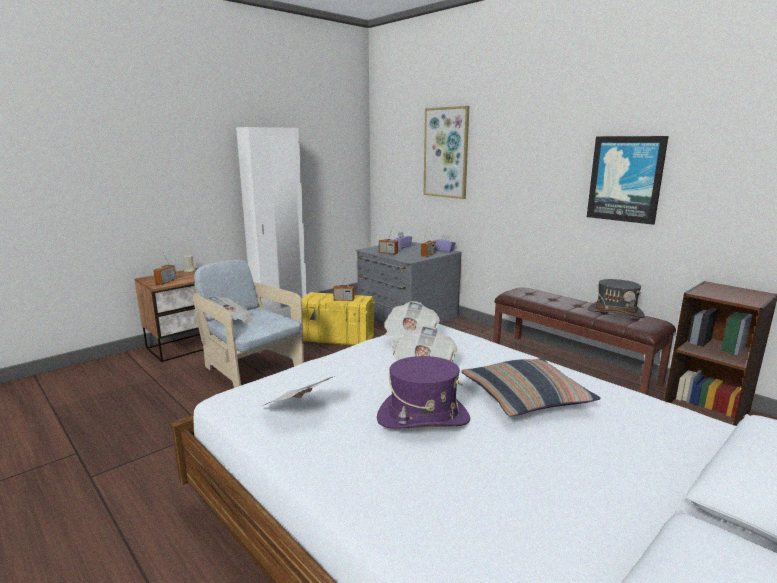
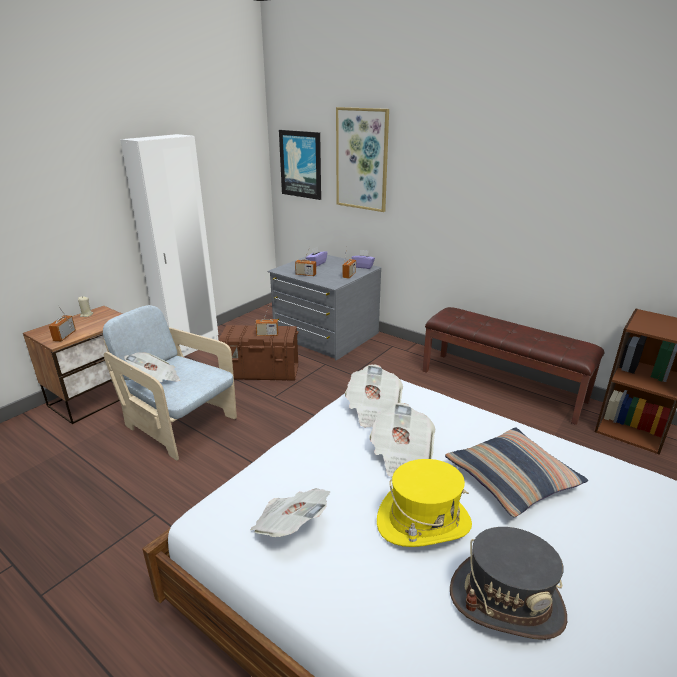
camera: 10 degrees left, 10 degrees up
yellow storage box [302,292,375,345] -> brown storage box [219,325,298,381]
purple hat [377,356,470,429] -> yellow hat [377,459,472,547]
picture [587,136,668,225] -> picture moved to [279,130,321,200]
grey hat [588,279,645,318] -> grey hat moved to [450,527,567,640]

